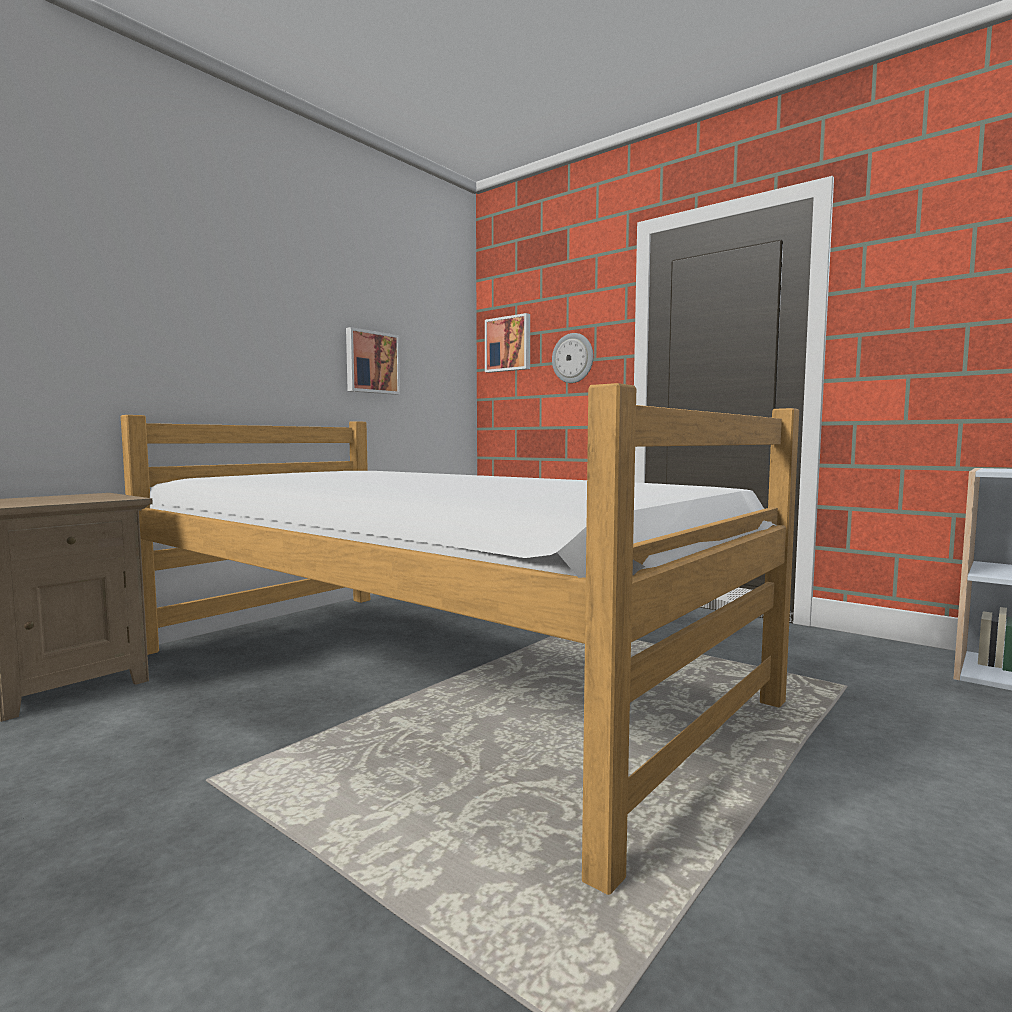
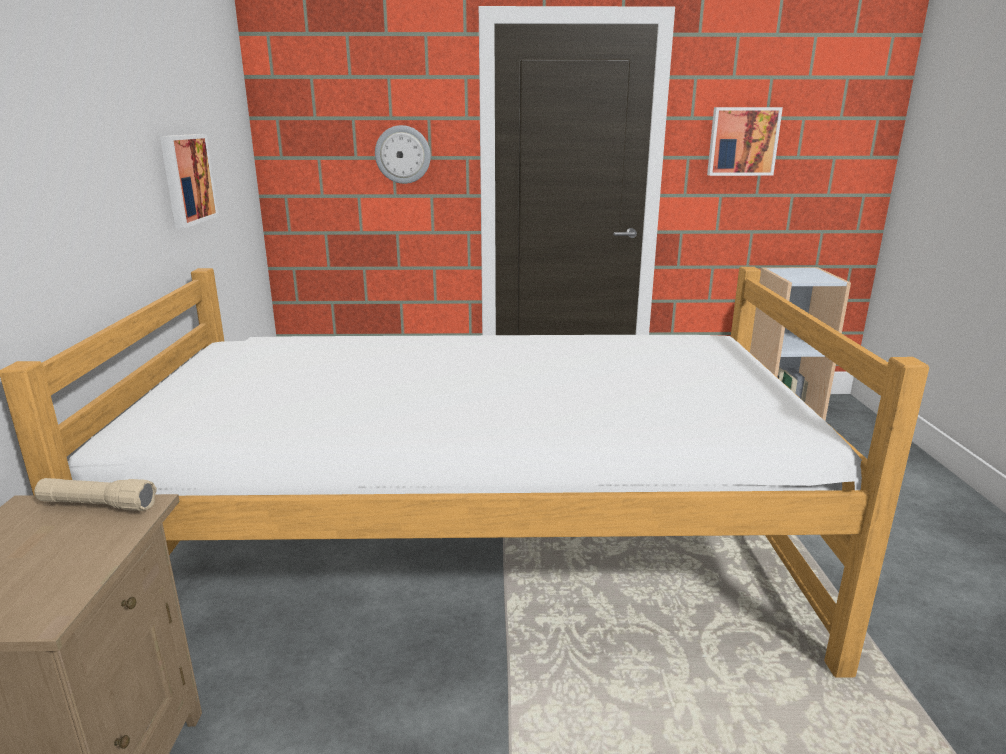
camera: 40 degrees left, 15 degrees up
picture [485,313,530,373] -> picture moved to [707,107,783,176]
none -> beige flashlight [34,478,157,511]

